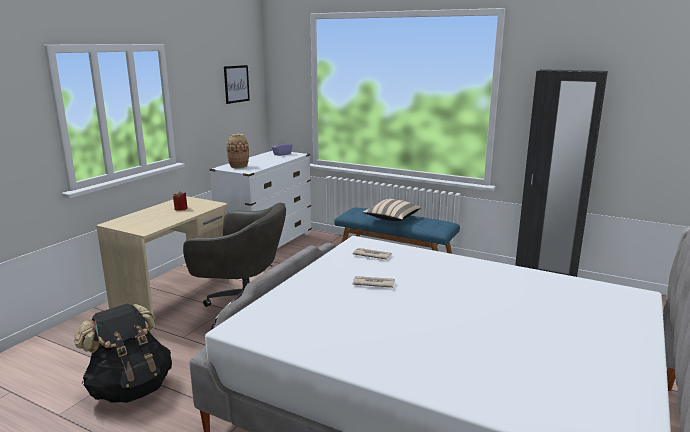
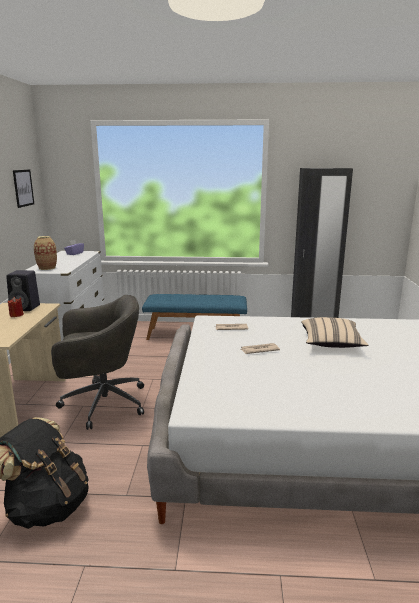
camera: 25 degrees left, 0 degrees up
beige pillow [363,199,420,221] -> beige pillow moved to [301,317,368,348]
none -> black speaker [6,270,40,311]

